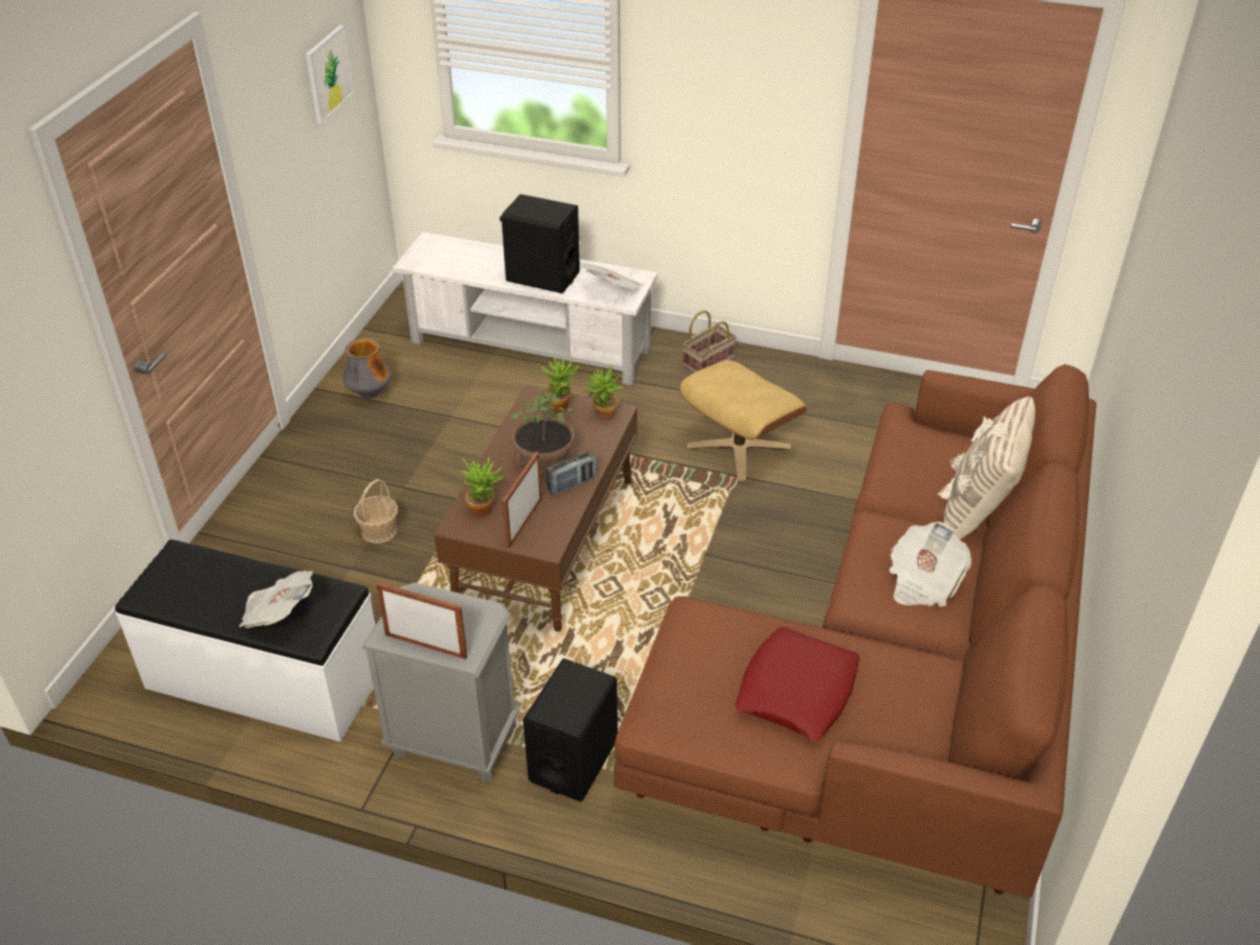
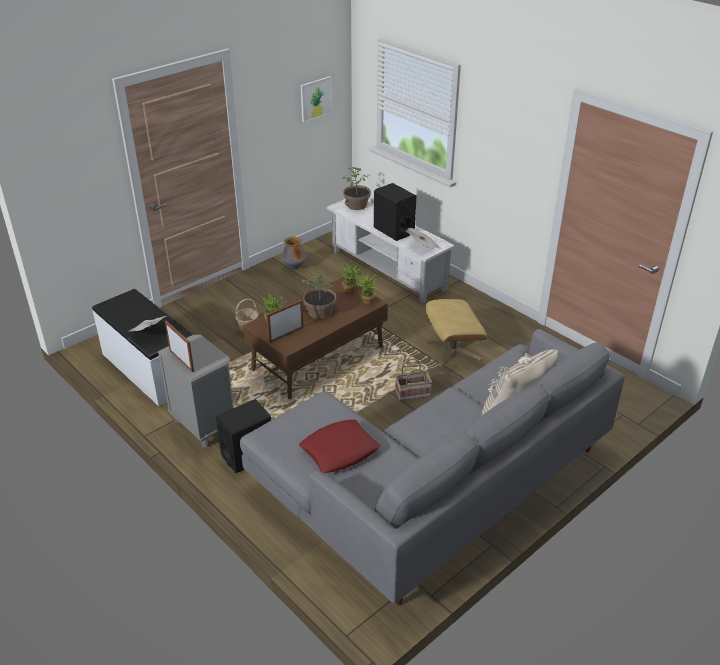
camera: 30 degrees right, 5 degrees down
radio [546,451,597,495] -> none
brown sofa [614,364,1096,898] -> grey sofa [240,329,625,605]
basket [683,310,736,373] -> basket moved to [395,359,432,401]
newspaper [889,522,971,607] -> none
none -> potted plant [343,167,371,210]

